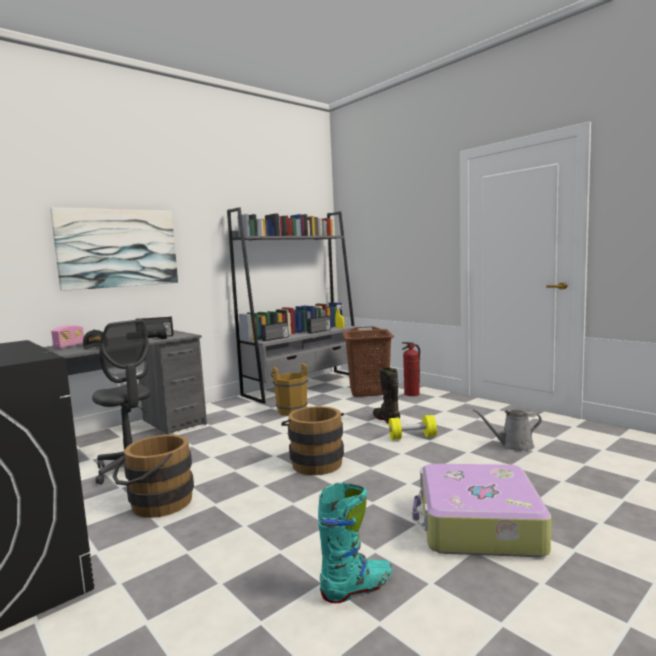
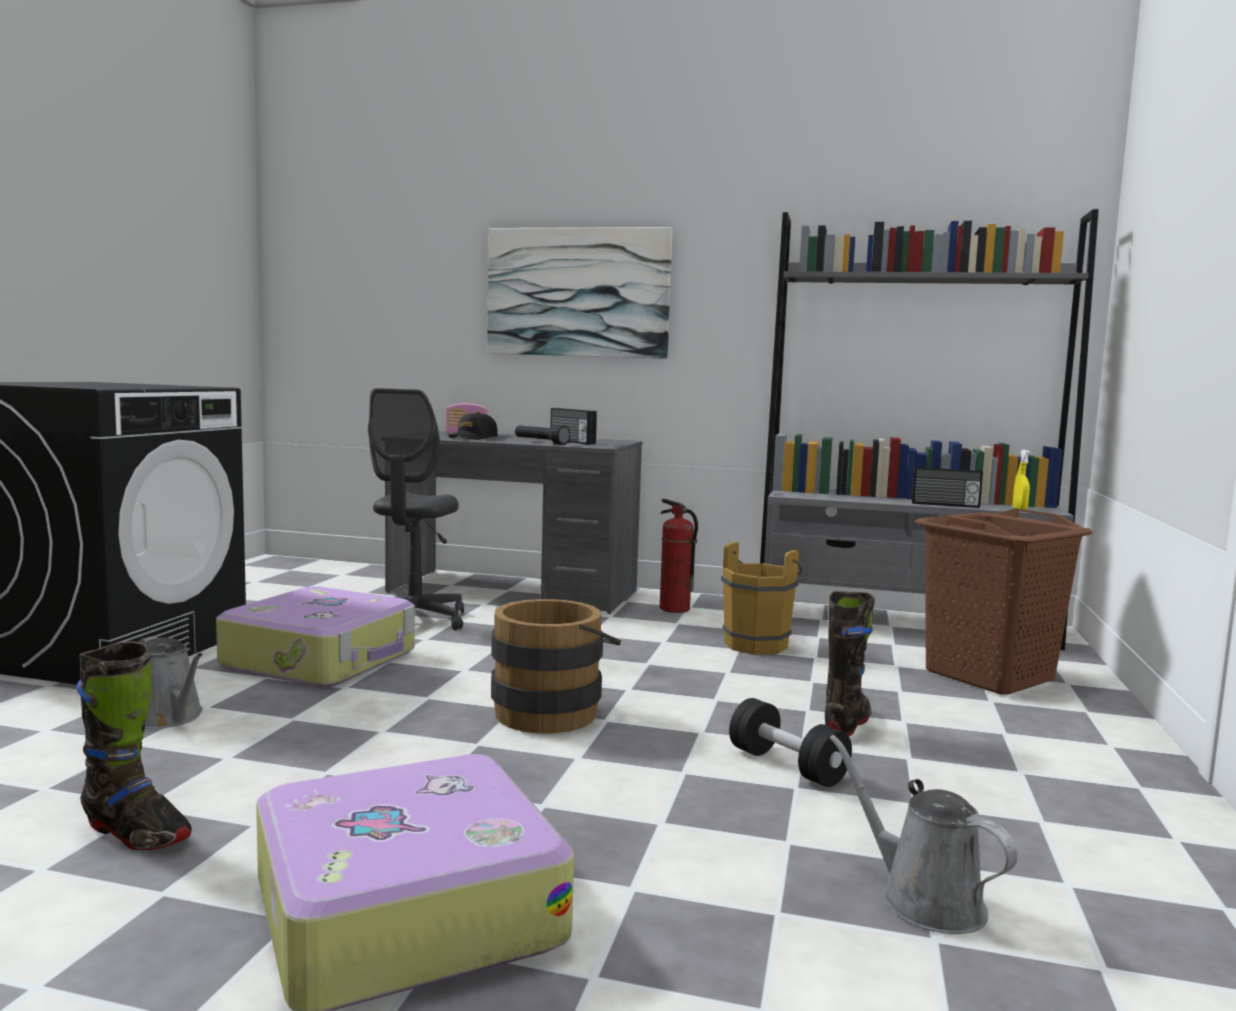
camera: 55 degrees right, 0 degrees up
brown bucket [112,434,194,518] -> suitcase [216,586,415,687]
radio [261,322,289,341] -> none
turquoise boot [318,483,392,603] -> black boot [76,641,192,850]
yellow dumbbell [389,415,437,440] -> black dumbbell [729,698,852,787]
fire extinguisher [402,342,420,396] -> fire extinguisher moved to [660,499,698,613]
none -> grey watering can [140,636,203,729]

